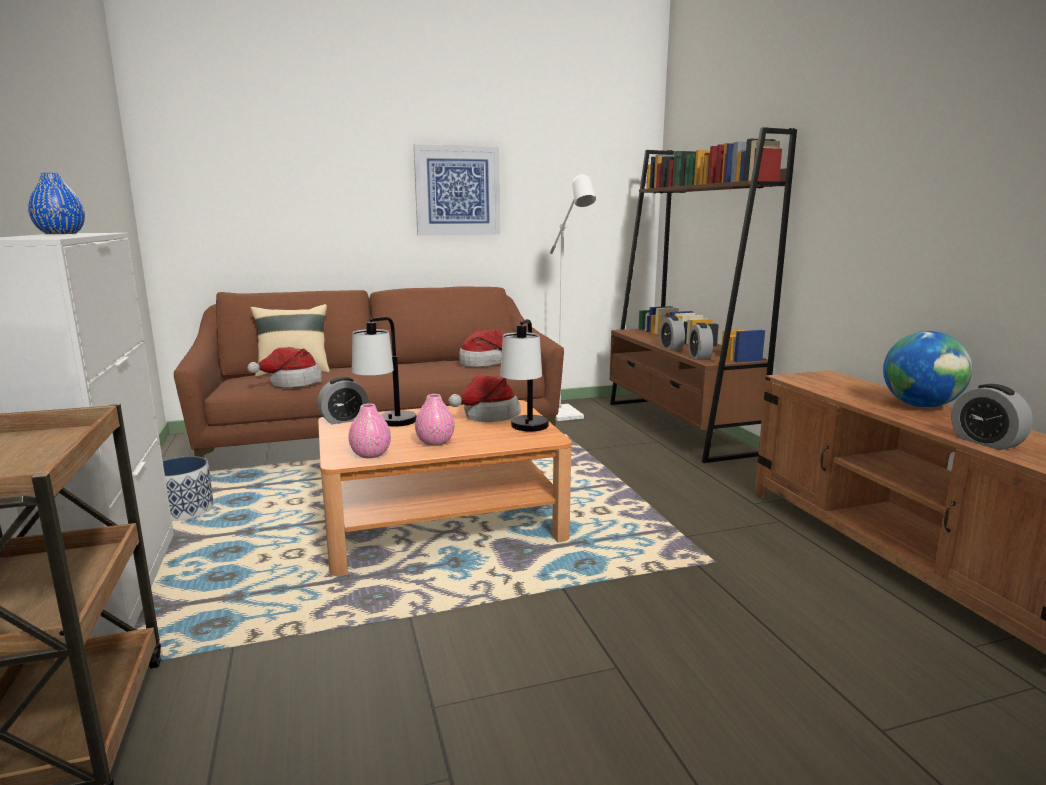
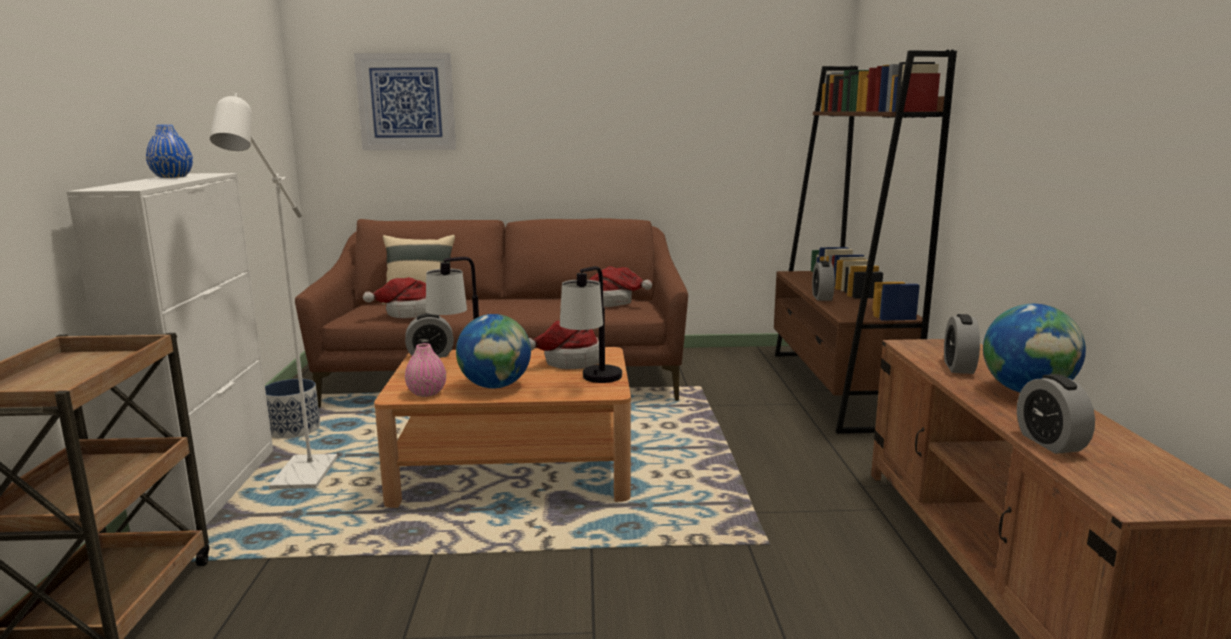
camera: 15 degrees right, 0 degrees up
picture [414,144,500,235] -> picture moved to [354,53,456,150]
pink vase [415,394,455,446] -> globe [456,314,531,388]
white floor lamp [550,173,596,421] -> white floor lamp moved to [210,93,338,489]
alarm clock [688,323,713,360] -> alarm clock moved to [944,314,980,374]

